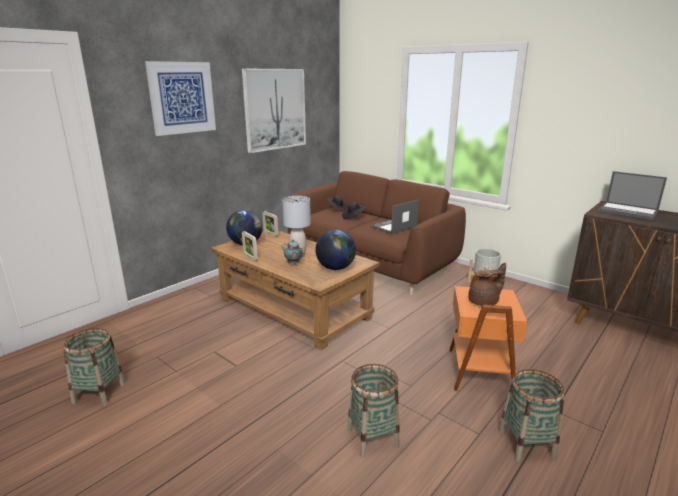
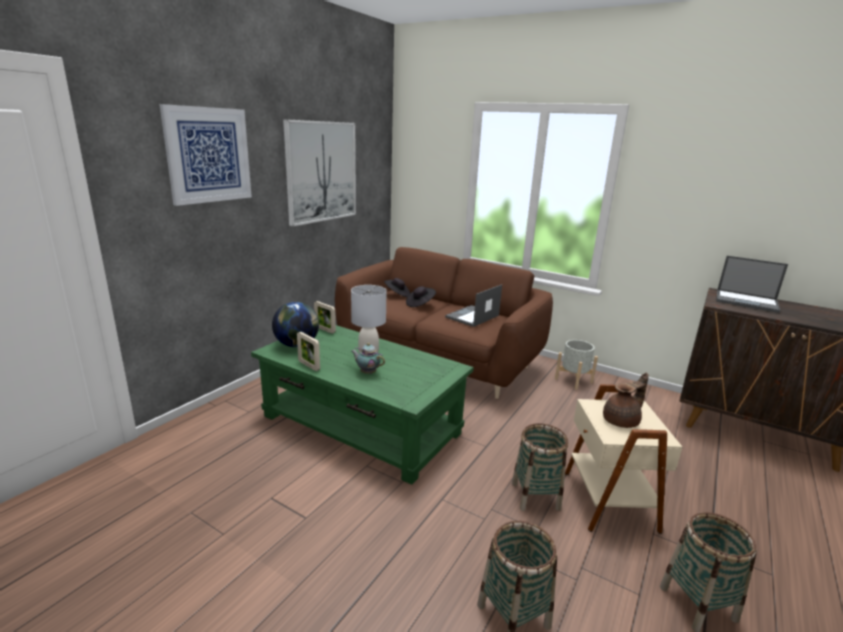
camera: 10 degrees left, 0 degrees up
basket [63,328,125,407] -> basket moved to [512,423,569,511]
brown coffee table [211,230,380,350] -> green coffee table [251,325,474,485]
globe [315,229,356,270] -> none
orange side table [449,274,527,391] -> beige side table [565,384,682,534]

